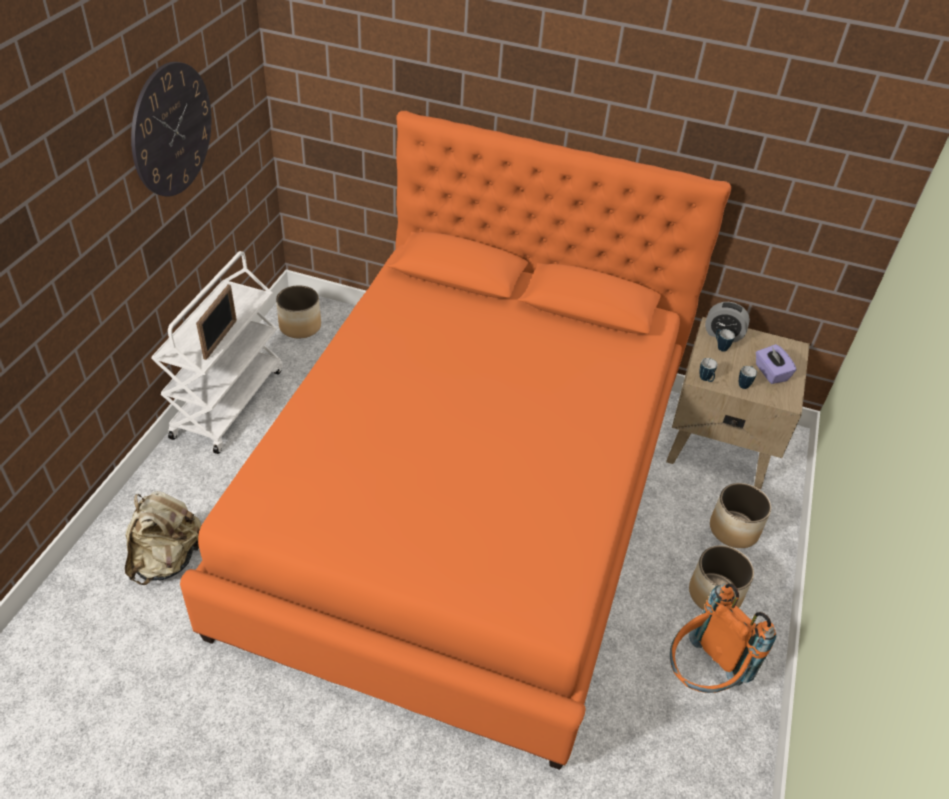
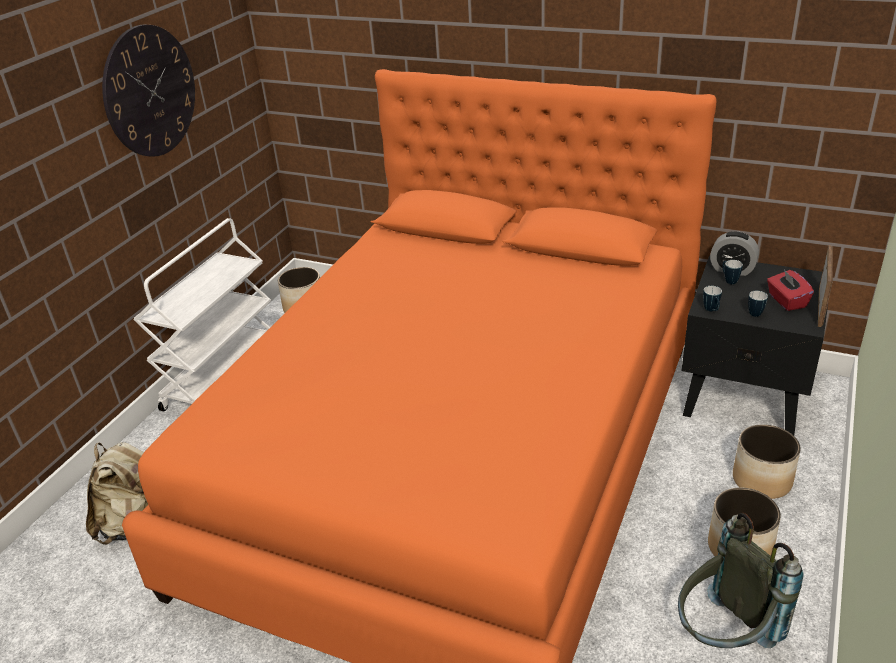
camera: 10 degrees right, 10 degrees down
picture frame [196,284,237,360] -> picture frame moved to [818,245,833,327]
beige nightstand [666,317,810,489] -> black nightstand [682,255,828,435]
orange backpack [670,583,776,693] -> grey backpack [678,513,804,648]
purple tissue box [756,344,796,384] -> red tissue box [767,270,814,311]

